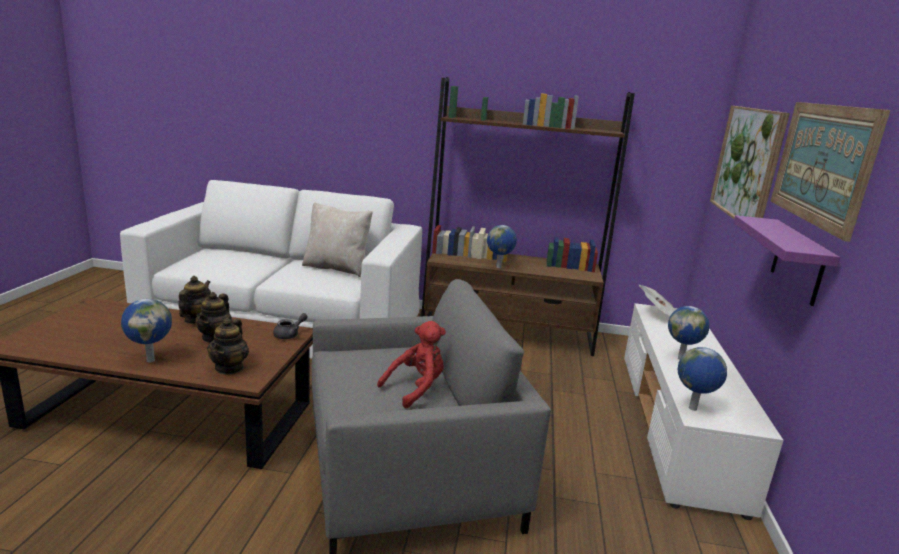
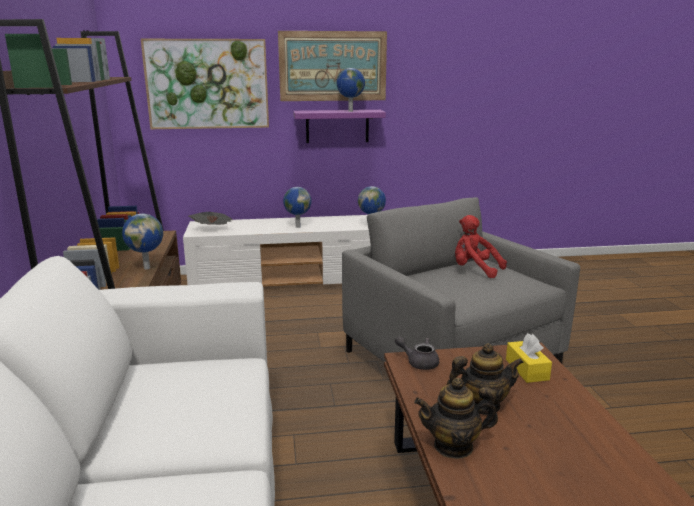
camera: 105 degrees left, 0 degrees up
globe [121,299,172,362] -> globe moved to [337,68,365,112]
teapot [207,318,249,375] -> yellow tissue box [506,333,552,383]
beige pillow [302,202,373,277] -> none

